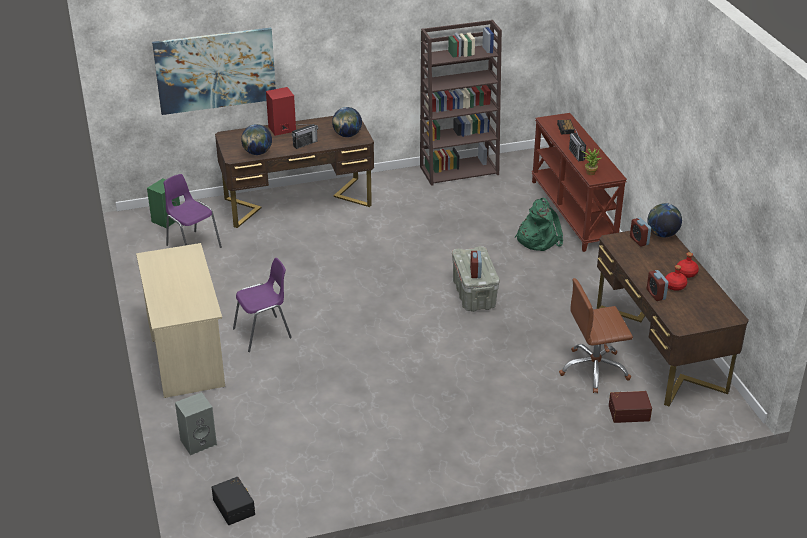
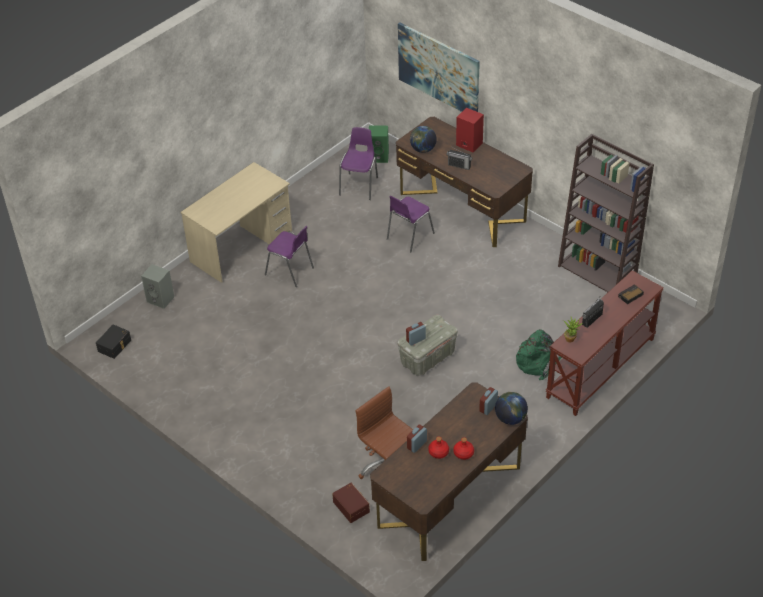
camera: 60 degrees right, 10 degrees up
globe [332,107,362,137] -> none
none -> purple chair [387,196,435,252]

